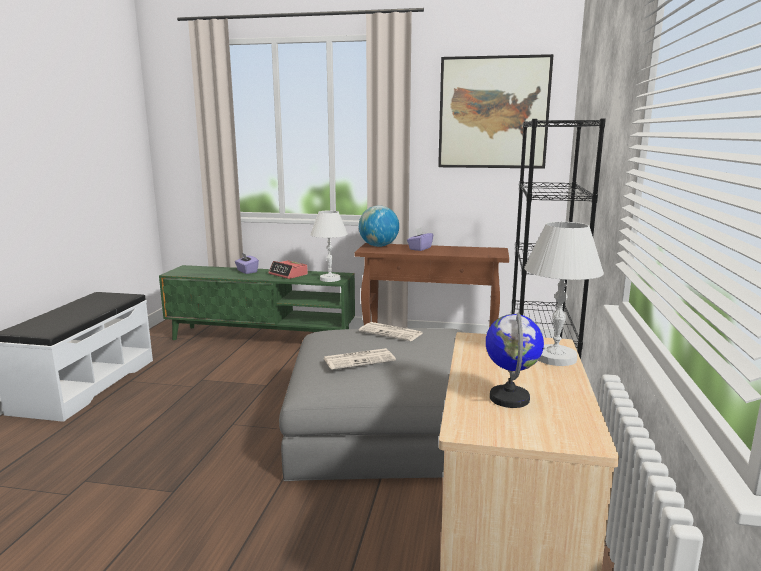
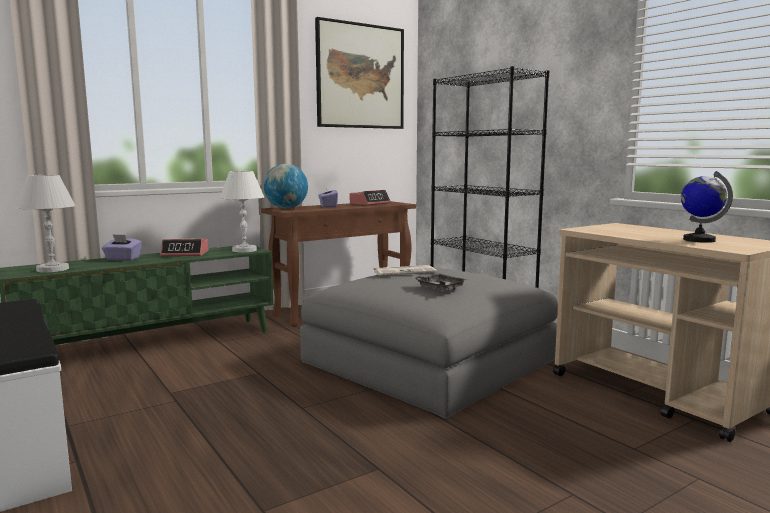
camera: 45 degrees left, 5 degrees down
newspaper [324,348,396,370] -> grey tray [413,273,467,291]
white table lamp [524,222,604,366] -> white table lamp moved to [16,175,75,273]
none -> alarm clock [350,190,391,205]

